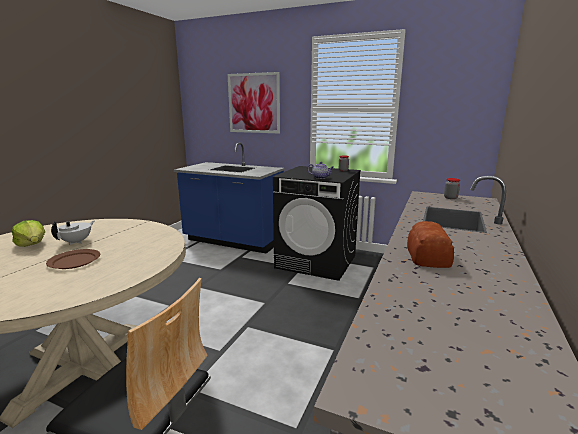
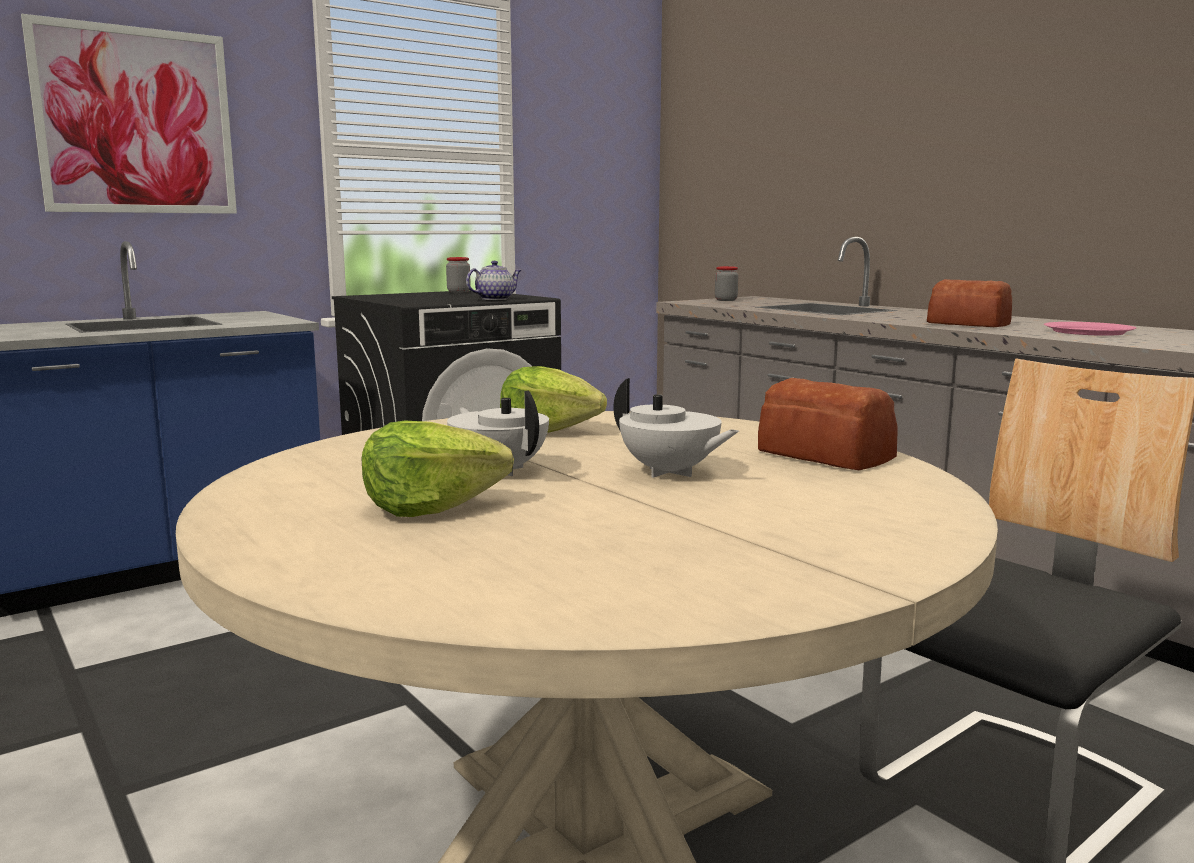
camera: 60 degrees left, 5 degrees down
brown plate [46,249,100,269] -> white teapot [614,378,739,478]
none -> lettuce [500,366,607,433]
none -> bread [758,378,898,470]
none -> pink plate [1044,322,1136,336]

